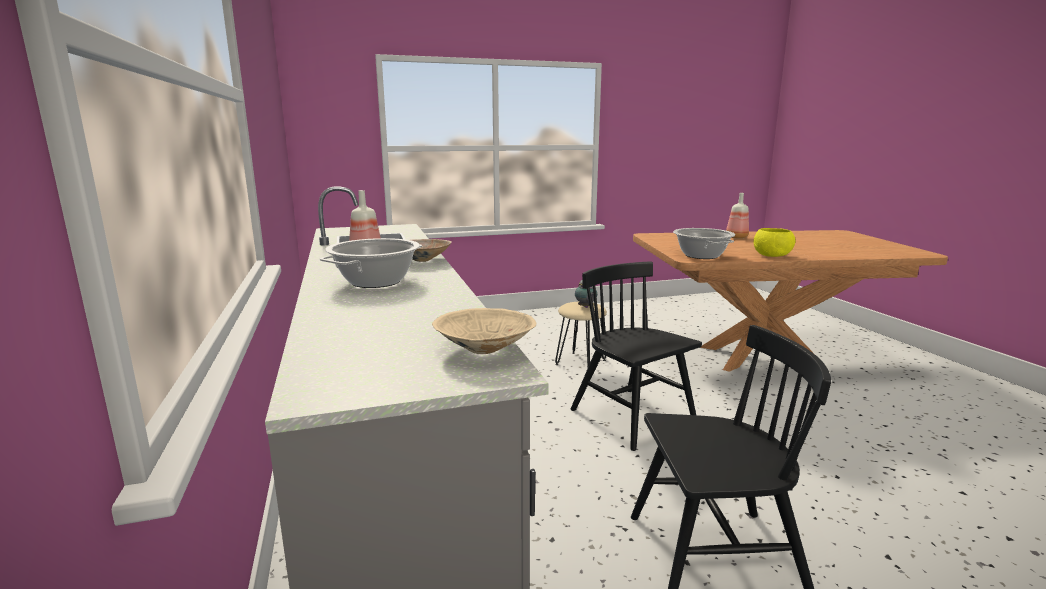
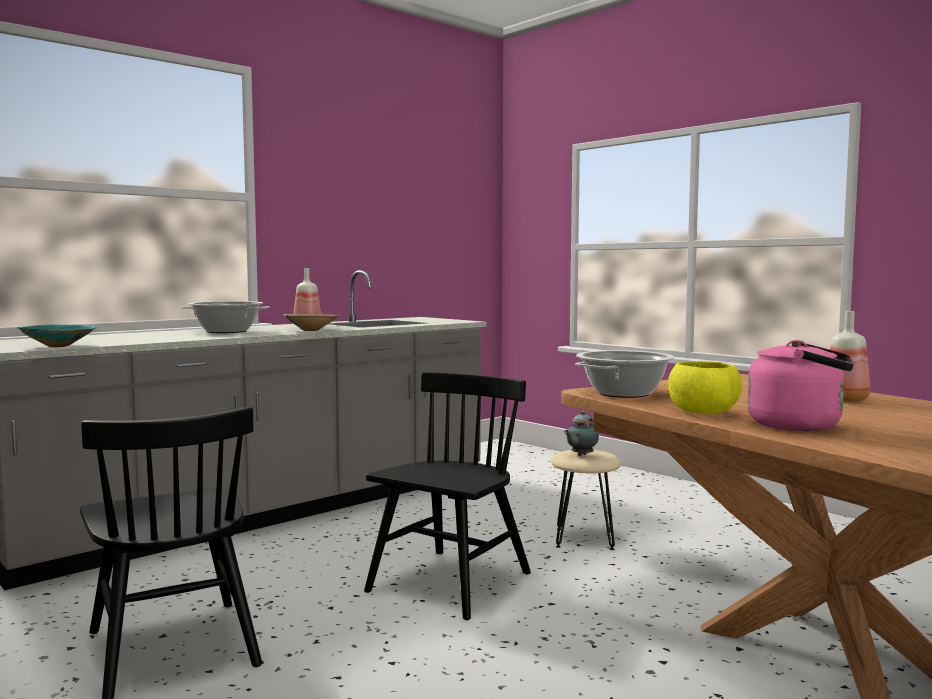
camera: 65 degrees right, 10 degrees down
beige bowl [432,308,537,354] -> turquoise bowl [17,324,96,347]
none -> pink kettle [748,340,854,431]

